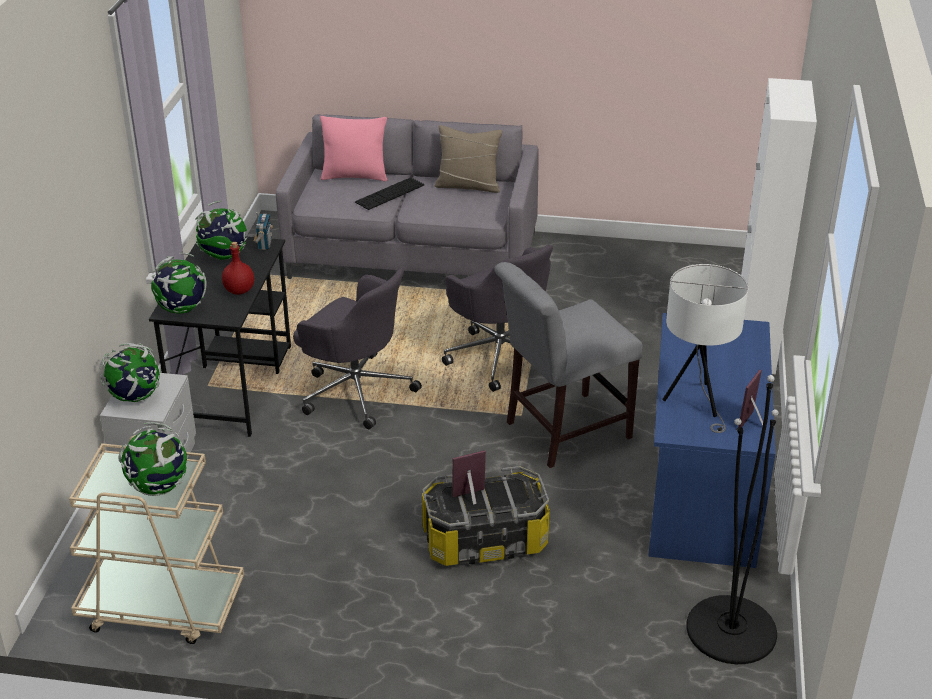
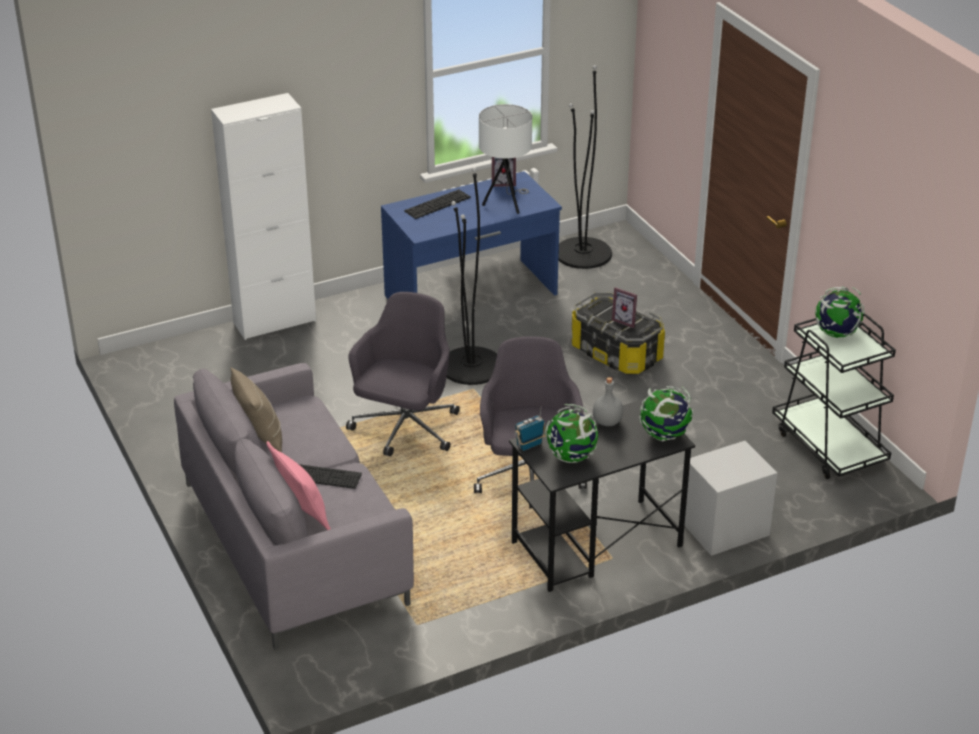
camera: 125 degrees left, 0 degrees up
beige cart [69,435,244,644] -> black cart [772,314,896,479]
globe [99,343,161,402] -> none
red bottle [222,242,254,295] -> grey bottle [593,377,623,426]
grey chair [494,262,642,468] -> black floor lamp [446,167,497,385]
none -> keyboard [404,189,471,219]

